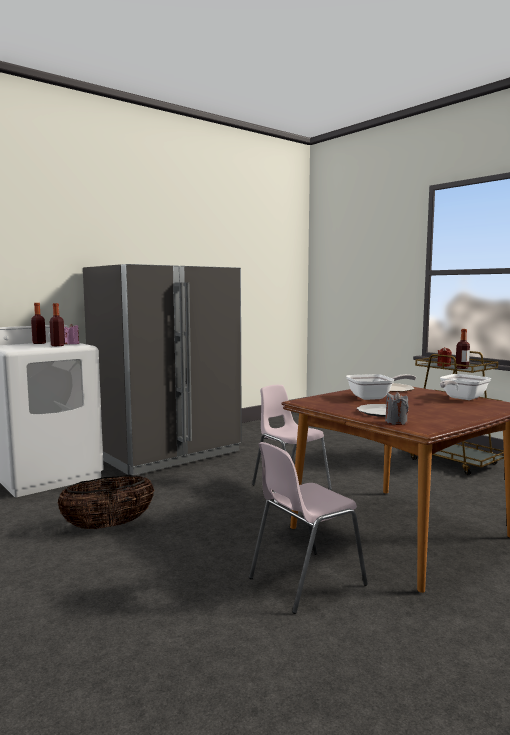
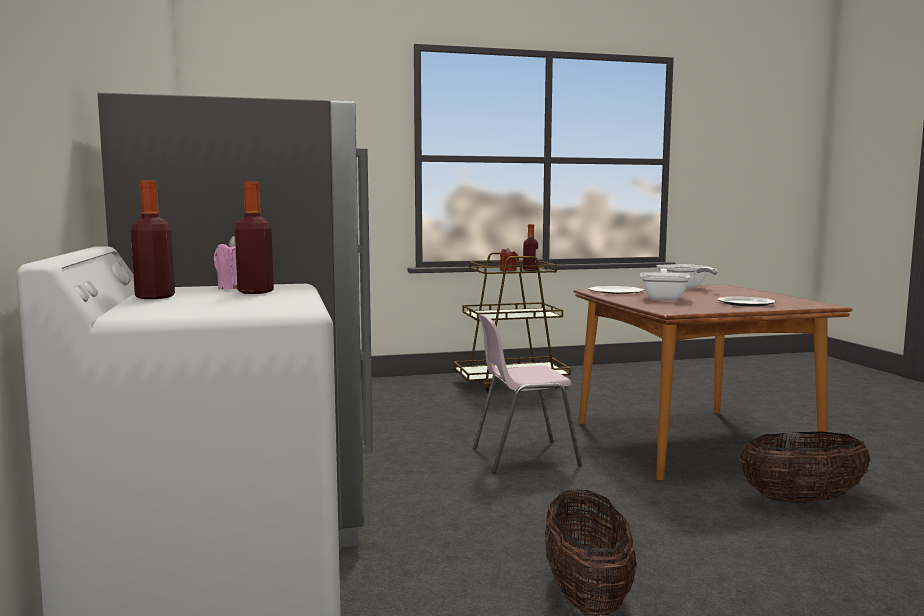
camera: 65 degrees left, 0 degrees up
pink chair [249,442,368,614] -> basket [740,431,870,503]
grey candle [385,392,409,425] -> none

